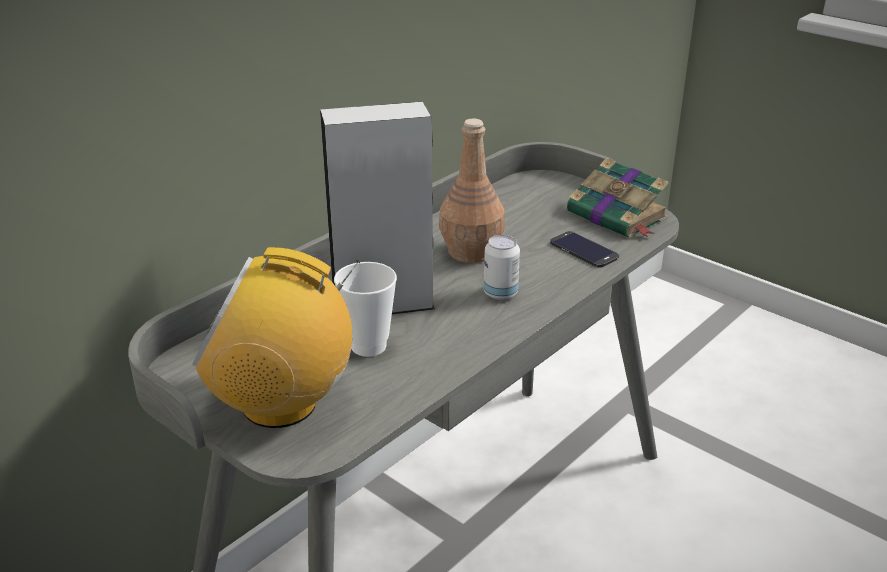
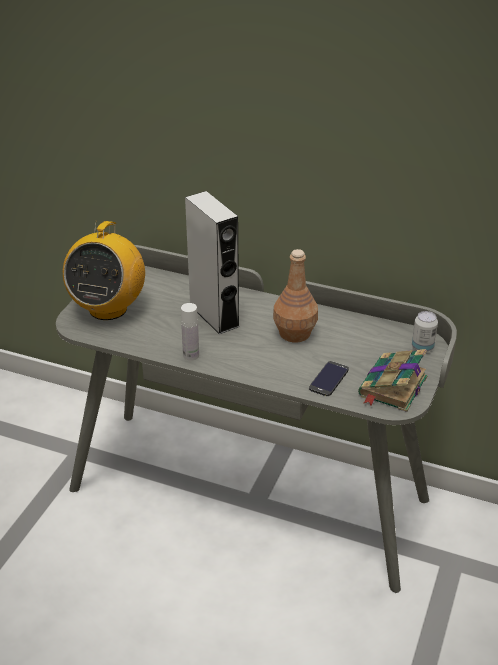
camera: 70 degrees right, 5 degrees up
radio [192,247,360,428] -> radio turned 150 degrees counterclockwise [63,221,145,320]
cup [334,262,397,357] -> none
can [484,235,520,300] -> can moved to [412,311,438,352]
none -> white bottle [181,303,199,361]

